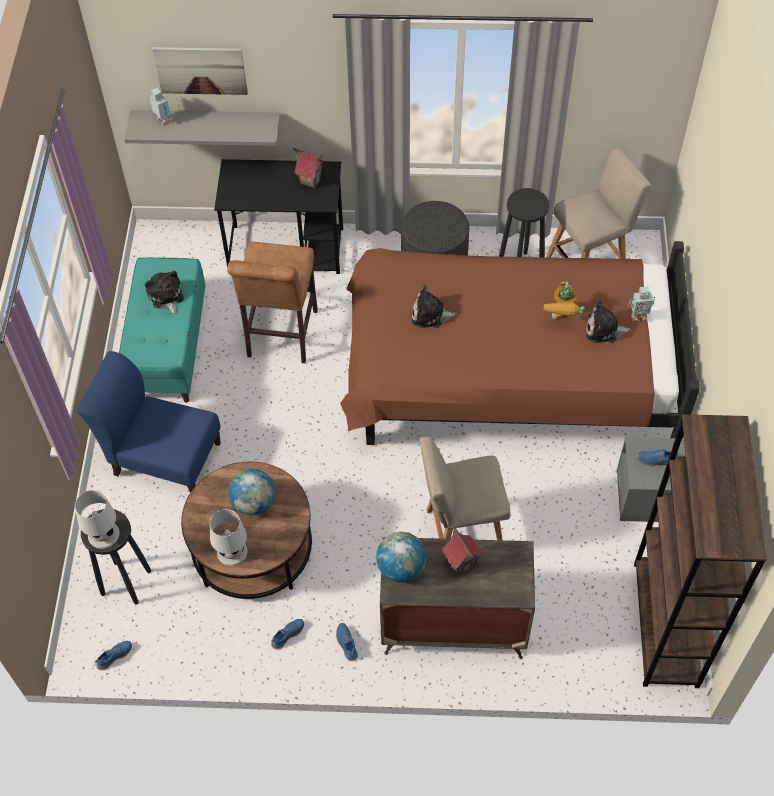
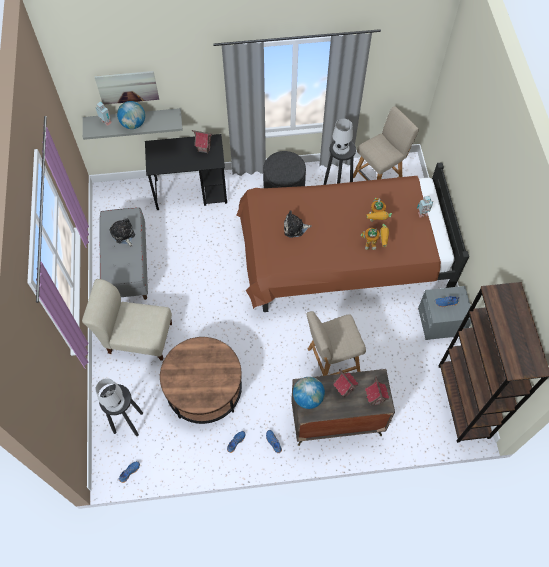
camera: 10 degrees left, 5 degrees up
blue chair [77,351,221,493] -> beige chair [82,279,172,361]
turquoise bench [119,257,206,403] -> grey bench [100,207,148,300]
white table lamp [210,509,247,566] -> white table lamp moved to [333,119,353,155]
brown stool [227,242,318,363] -> none
globe [228,469,275,515] -> globe moved to [117,101,145,129]
plush toy [586,300,631,343] -> none
none -> toy robot [361,224,389,250]
none -> toy house [365,376,389,406]

